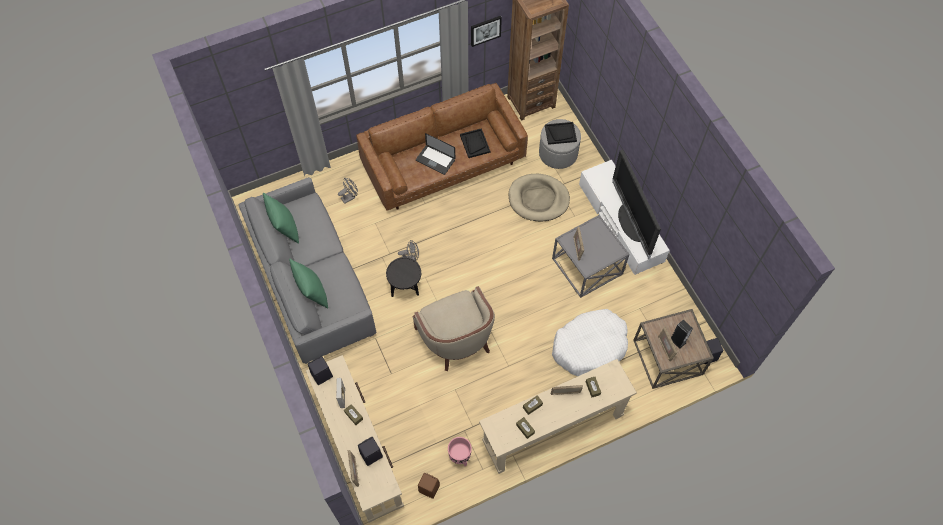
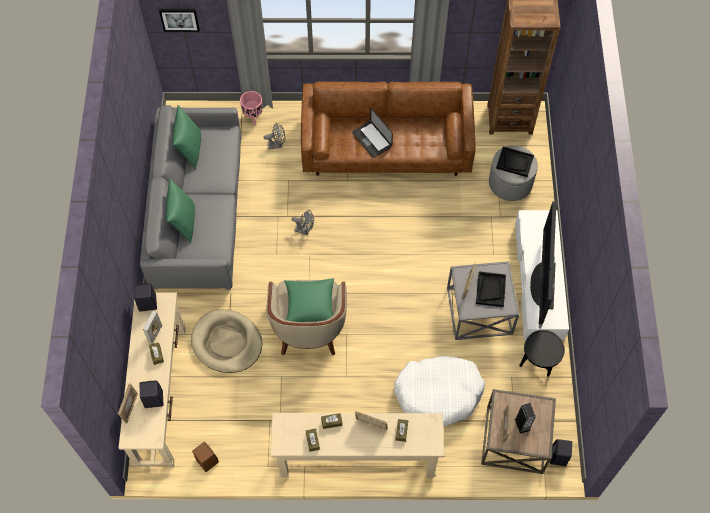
camera: 25 degrees right, 0 degrees up
black side table [386,257,421,297] -> black side table moved to [519,330,565,377]
pink planter [448,437,472,466] -> pink planter moved to [240,91,262,125]
black tray [460,128,490,158] -> black tray moved to [476,271,506,307]
picture [471,16,502,47] -> picture moved to [159,9,200,32]
beige dog bed [508,174,570,222] -> beige dog bed moved to [191,309,262,373]
none -> green pillow [284,278,334,322]

